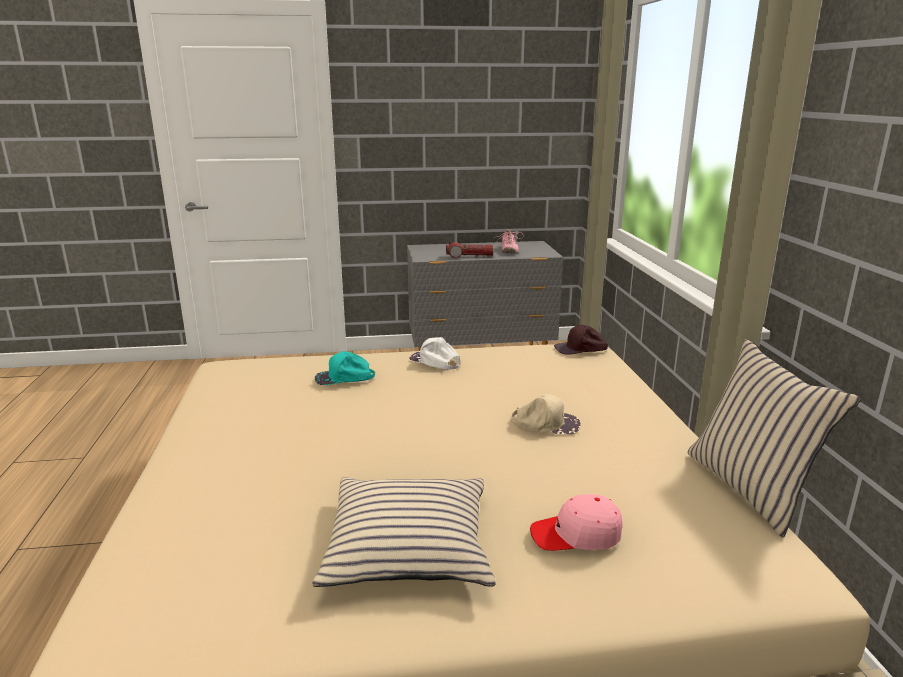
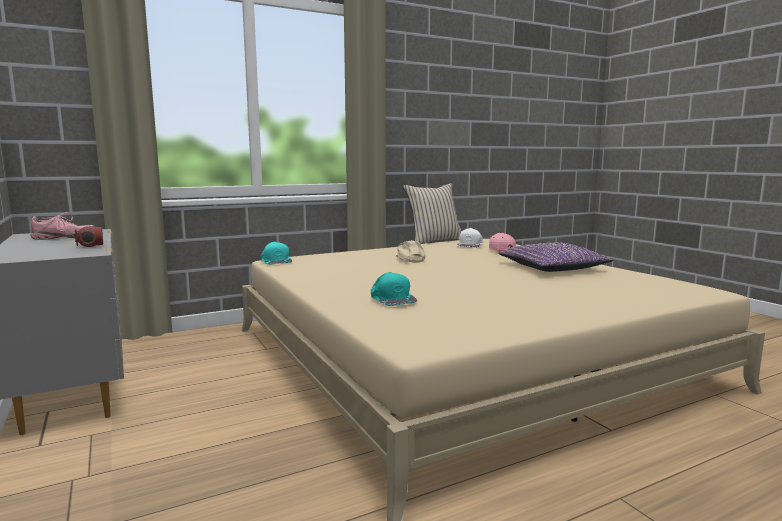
camera: 110 degrees left, 10 degrees down
beige pillow [313,477,496,587] -> purple pillow [498,242,614,272]
white cap [409,337,460,370] -> white cap moved to [457,228,484,248]
brown cap [554,325,608,354] -> turquoise cap [261,241,292,265]

